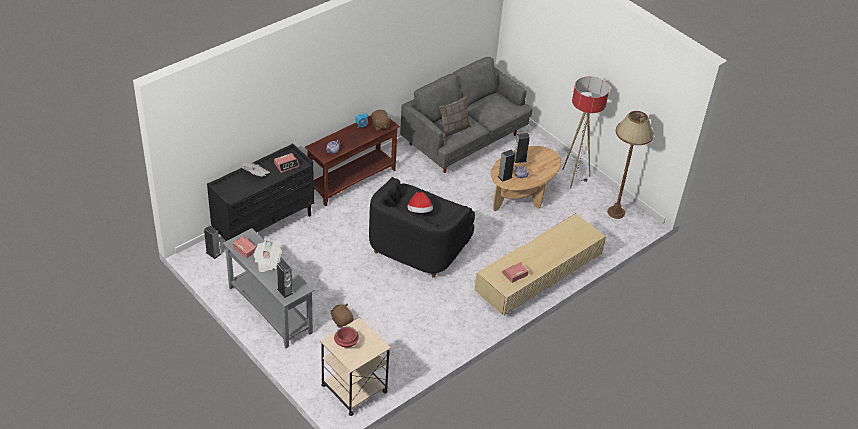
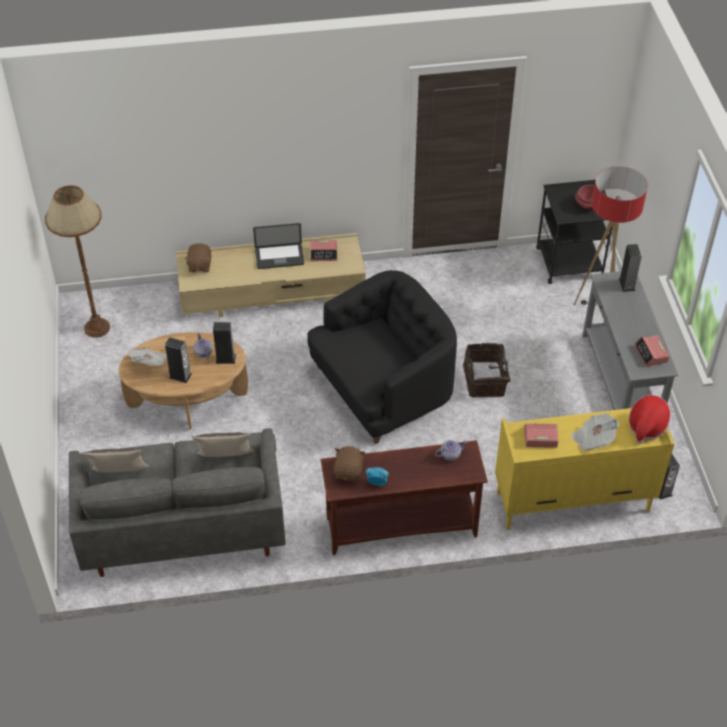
camera: 145 degrees left, 5 degrees up
black cabinet [207,143,314,241] -> yellow cabinet [495,408,674,529]
newspaper [253,240,282,272] -> newspaper moved to [127,348,167,366]
beige cart [320,318,391,416] -> black cart [536,180,612,284]
brown plush toy [330,303,353,328] -> brown plush toy moved to [184,243,211,272]
hat [407,192,433,213] -> hat moved to [629,395,671,444]
floor lamp [562,76,609,189] -> floor lamp moved to [574,166,648,323]
none -> pillow [82,448,149,473]
none -> laptop [253,223,304,269]
none -> basket [463,343,510,397]

